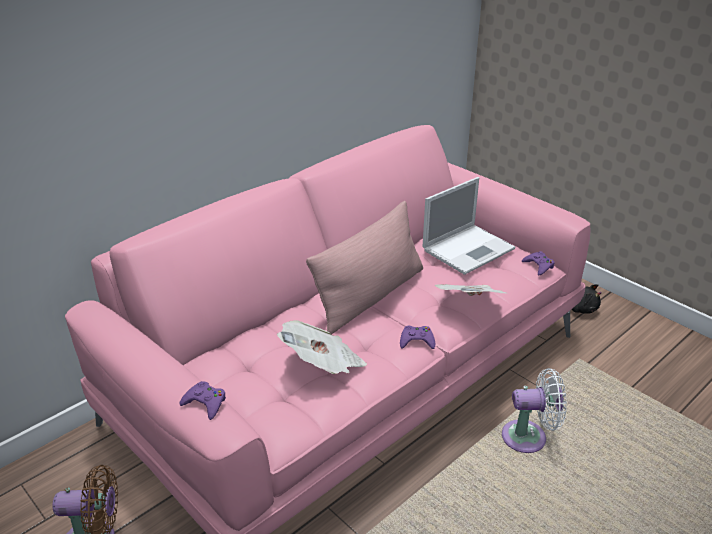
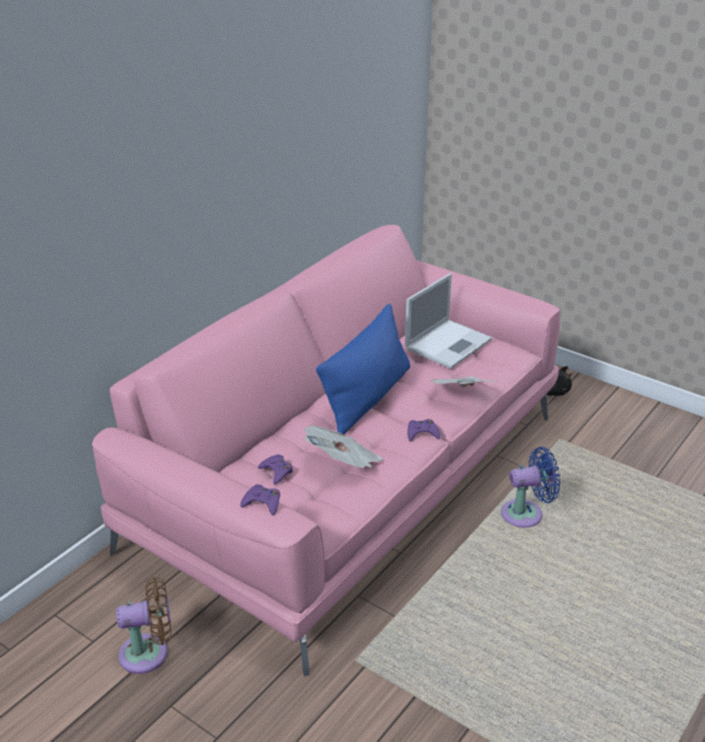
camera: 10 degrees left, 0 degrees up
pink pillow [306,201,423,334] -> blue pillow [316,303,410,435]
white fan [502,368,567,453] -> blue fan [501,447,560,528]
purple game controller [522,251,555,275] -> purple game controller moved to [258,454,293,484]

